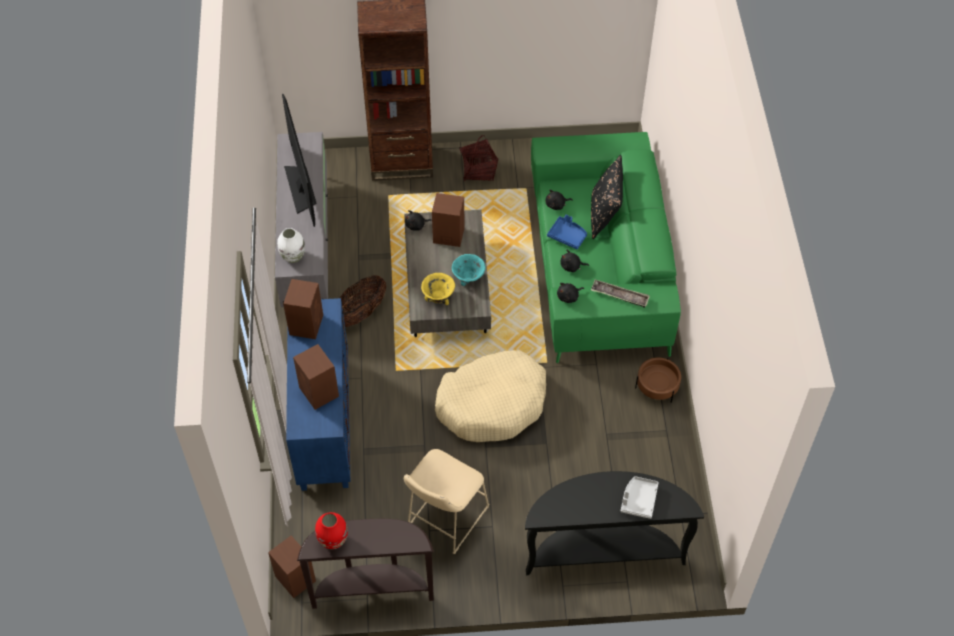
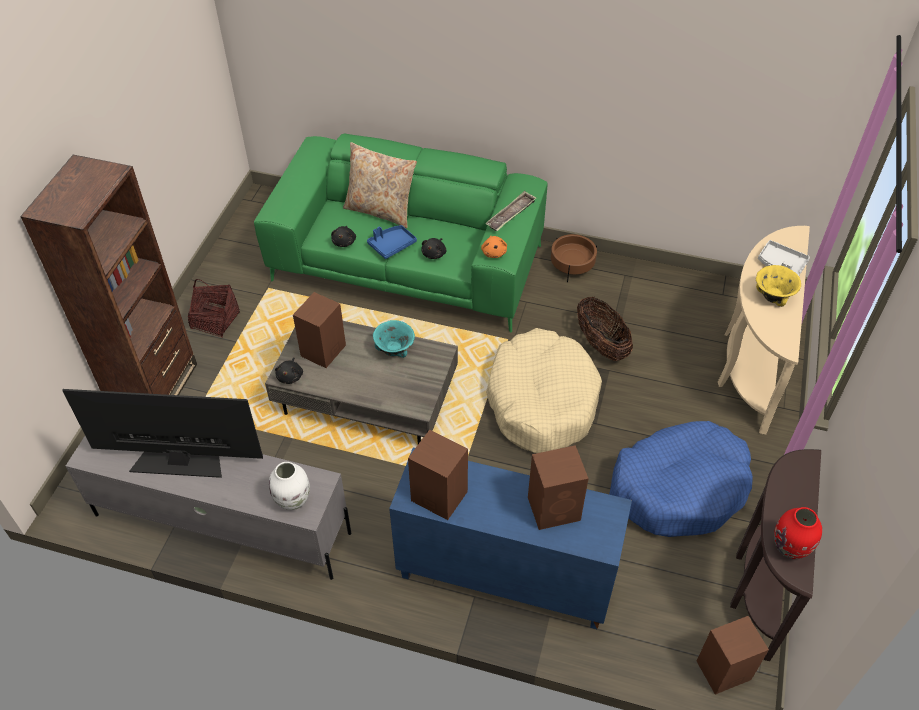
camera: 70 degrees left, 5 degrees down
basket [339,275,387,327] -> basket moved to [577,297,633,361]
beige stool [404,449,490,554] -> blue dog bed [609,421,753,537]
yellow bowl [421,273,455,305] -> yellow bowl moved to [756,265,801,307]
black console table [525,471,704,575] -> beige console table [718,226,810,434]
black plush toy [557,283,585,303] -> orange plush toy [481,236,507,258]
black pillow [591,155,623,239] -> beige pillow [343,142,417,228]

